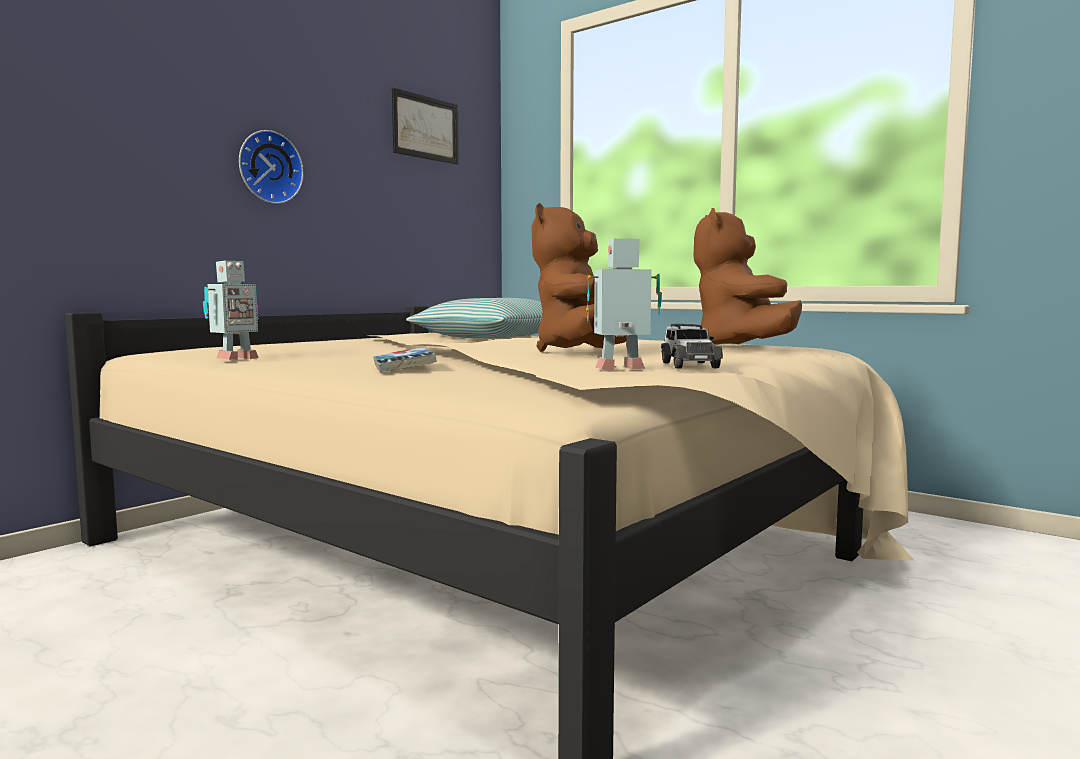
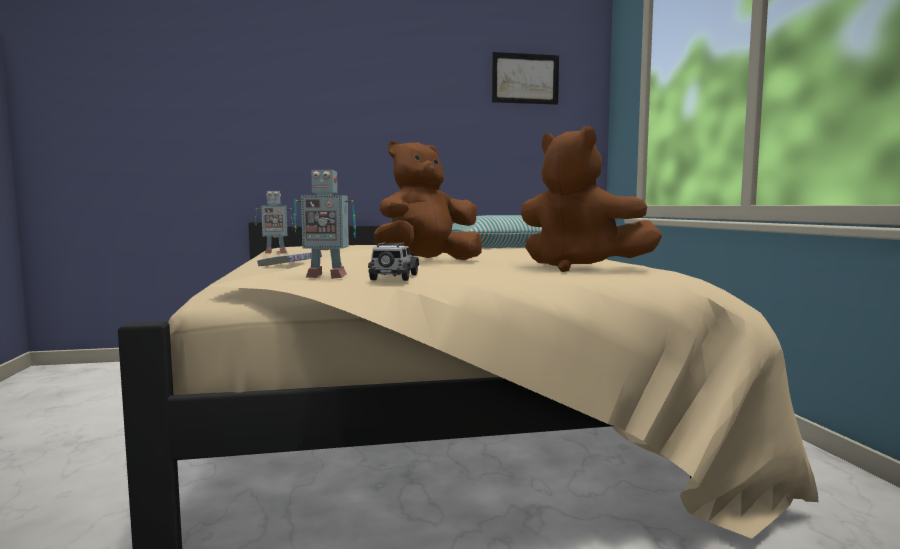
camera: 40 degrees right, 0 degrees up
wall clock [239,130,304,204] -> none
toy robot [586,239,662,371] -> toy robot turned 150 degrees clockwise [294,169,356,279]
toy car [661,324,723,369] -> toy car turned 150 degrees clockwise [368,242,419,281]
brown plush toy [693,208,802,345] -> brown plush toy turned 90 degrees counterclockwise [521,126,662,272]

